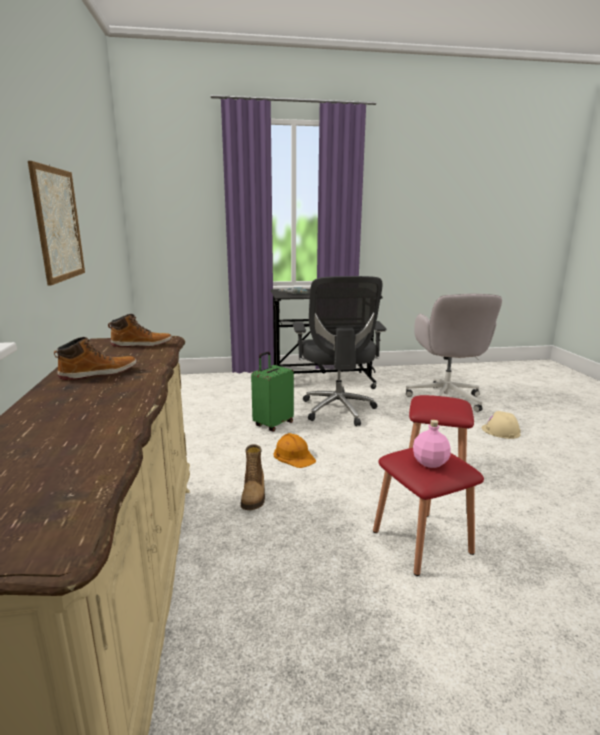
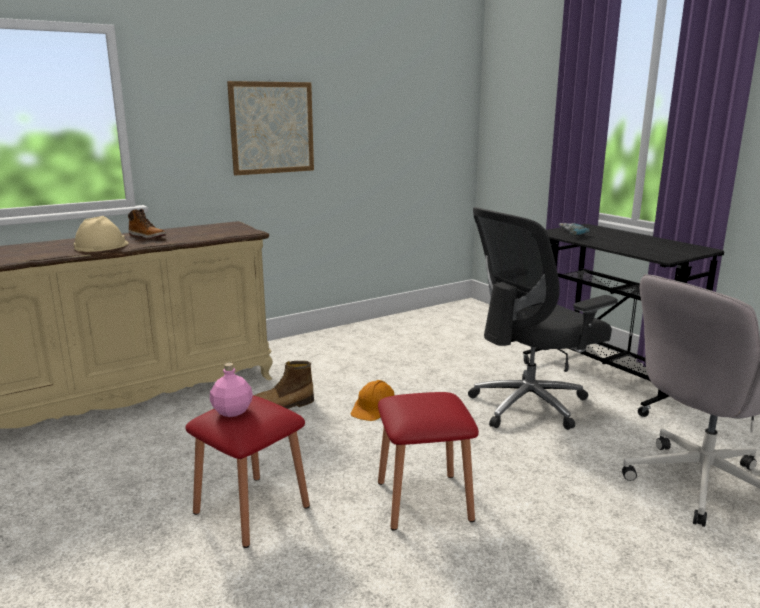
camera: 65 degrees right, 0 degrees up
boot [108,314,172,347] -> none
green suitcase [251,352,294,432] -> none
beige hard hat [481,411,521,439] -> beige hard hat moved to [74,216,129,252]

